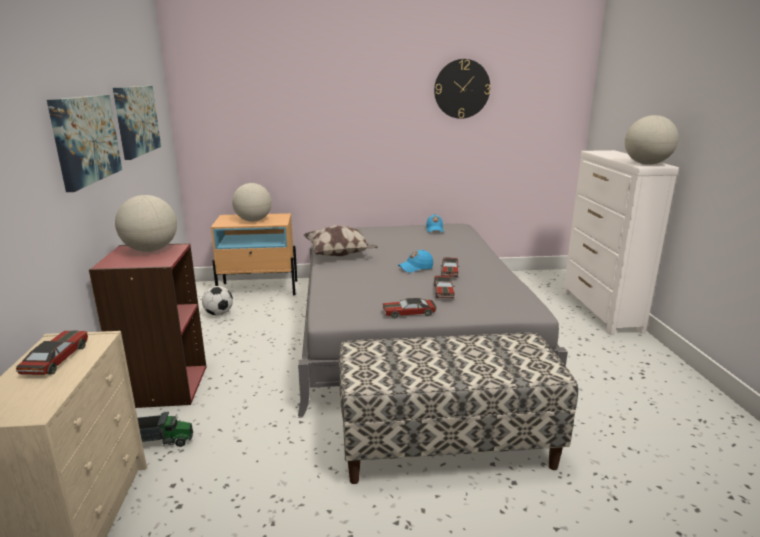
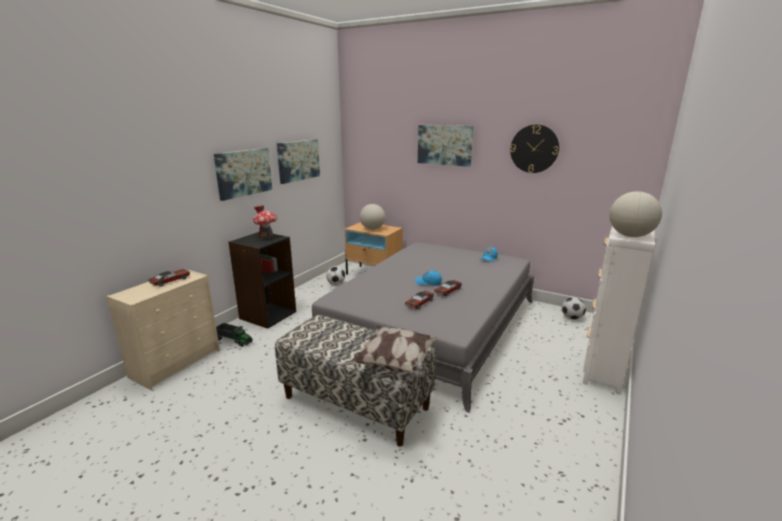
camera: 35 degrees right, 0 degrees up
red bookcase [89,243,206,408] -> black bookcase [228,232,296,329]
globe [115,195,177,252] -> toy house [253,205,277,239]
pillow [304,225,378,256] -> pillow moved to [351,326,438,377]
toy car [382,298,436,319] -> none
none -> picture [418,125,473,167]
none -> football [562,297,586,319]

